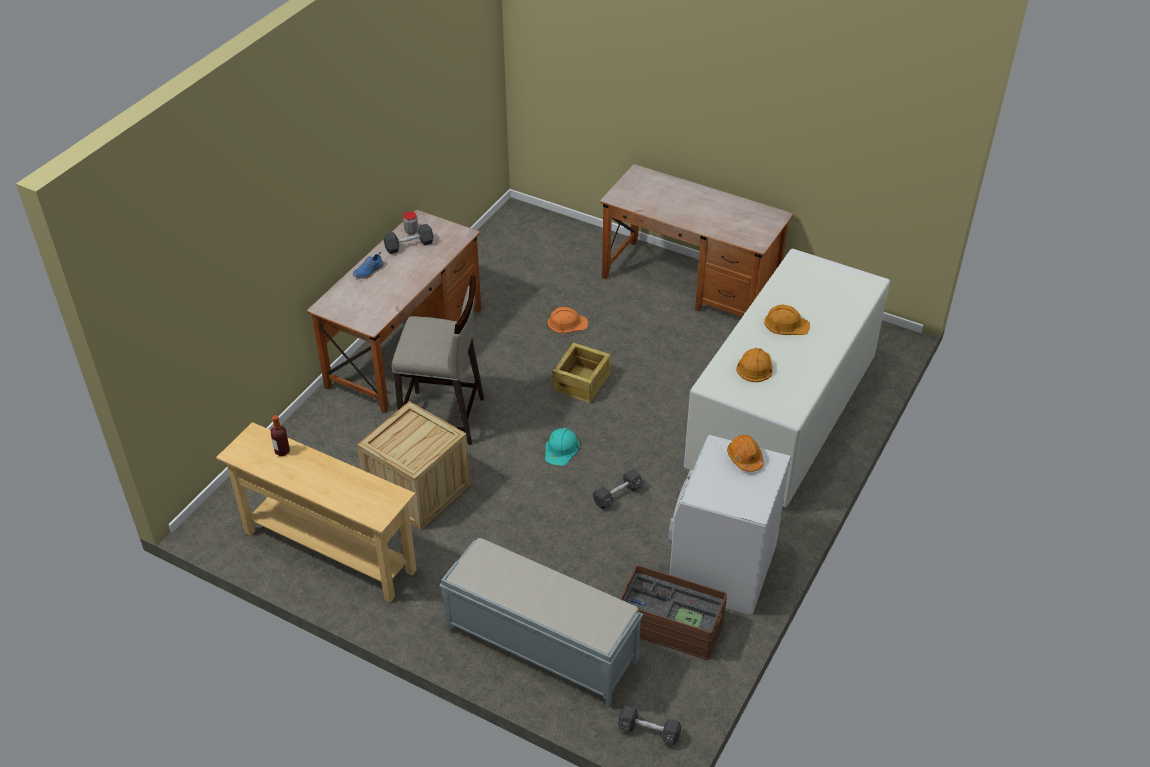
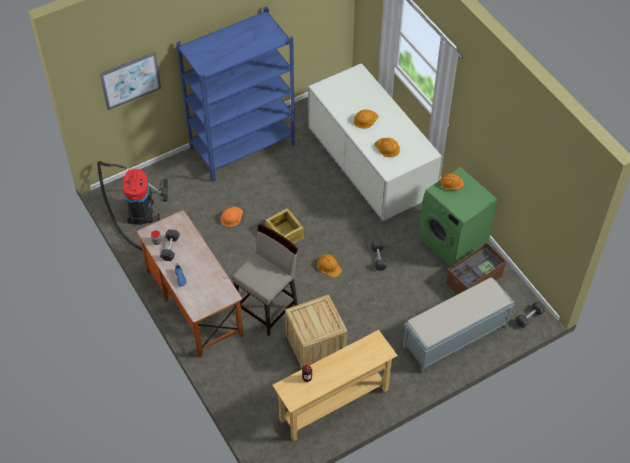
camera: 60 degrees left, 10 degrees up
turquoise hard hat [545,428,580,466] -> orange hard hat [317,254,342,278]
desk [600,164,793,317] -> blue bookcase [176,7,295,182]
white washing machine [668,435,791,616] -> green washing machine [418,167,498,267]
none -> vacuum cleaner [97,161,168,250]
none -> picture [100,52,161,110]

